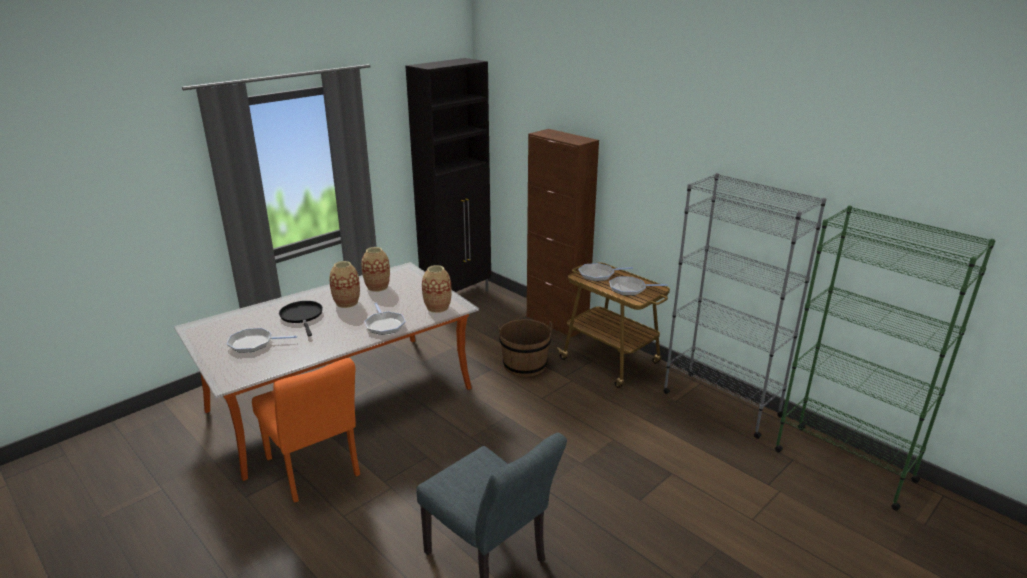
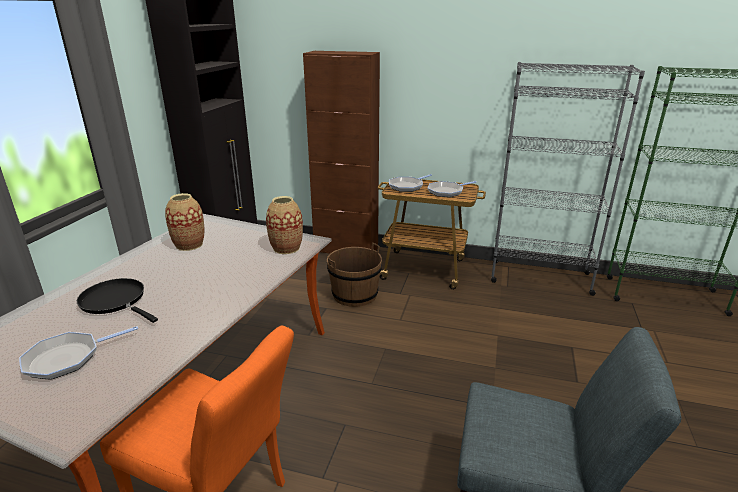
camera: 30 degrees left, 0 degrees up
vase [329,261,360,308] -> none
frying pan [364,303,406,335] -> none

